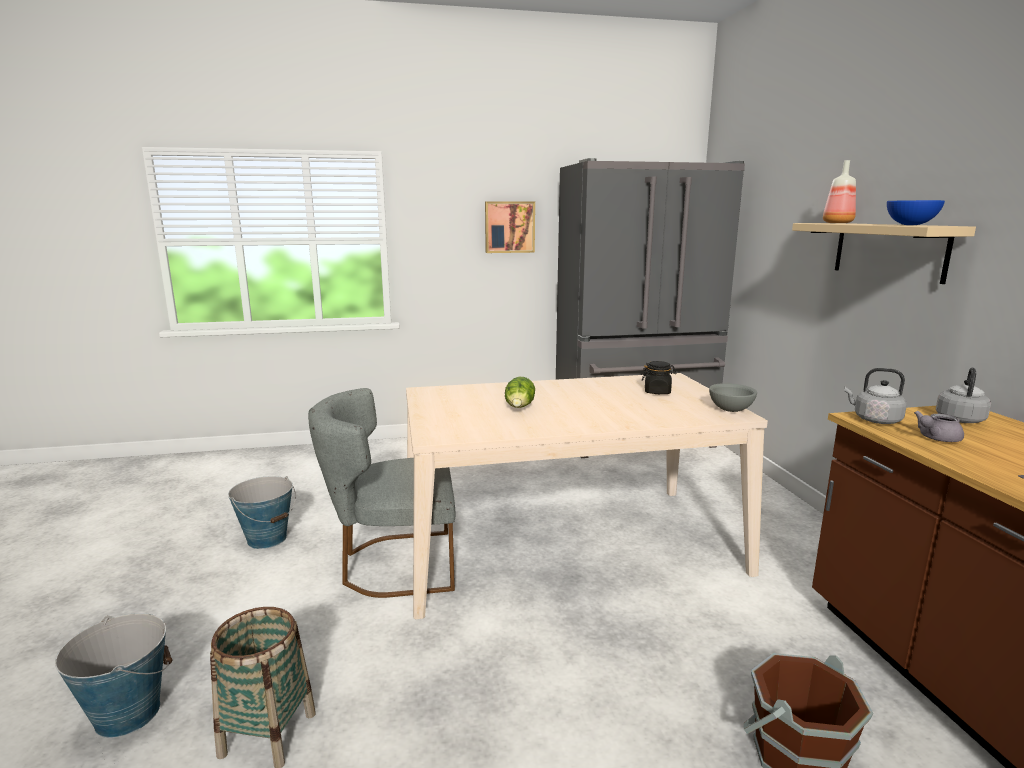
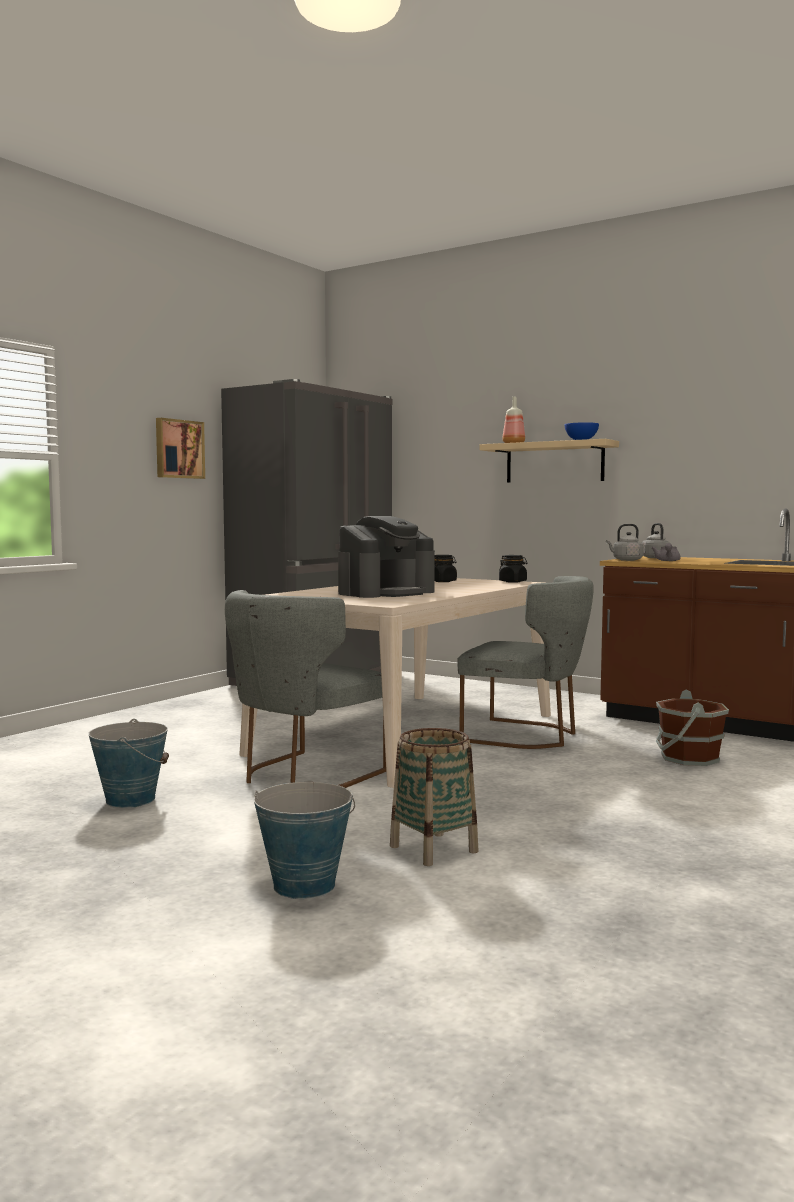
camera: 45 degrees left, 10 degrees down
lettuce [505,377,535,408] -> coffee machine [338,516,435,598]
grey bowl [709,383,757,412] -> black jar [499,555,527,583]
none -> grey chair [457,576,594,749]

